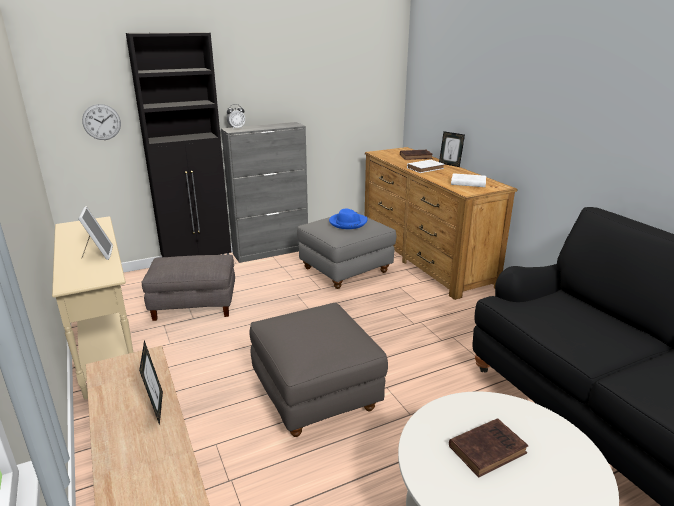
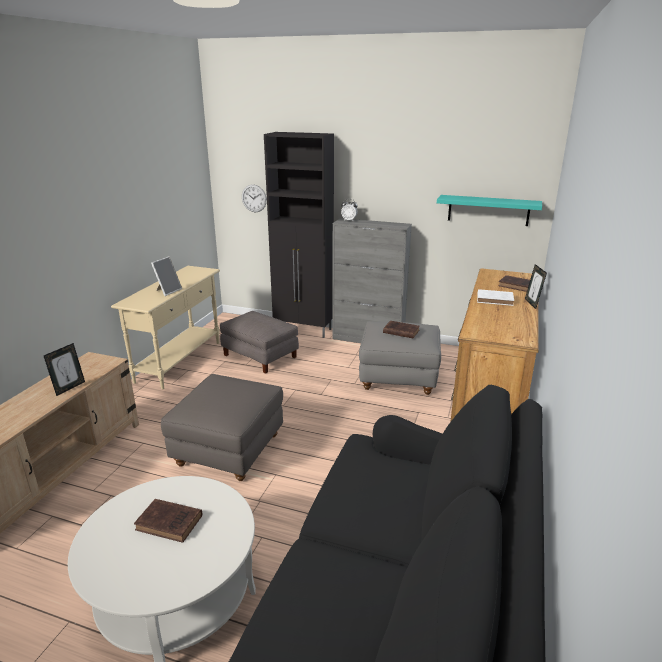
camera: 45 degrees right, 0 degrees up
blue hat [329,209,367,229] -> brown book [383,321,420,338]
white book [451,173,486,187] -> none
none -> turquoise shelf [437,195,542,226]

